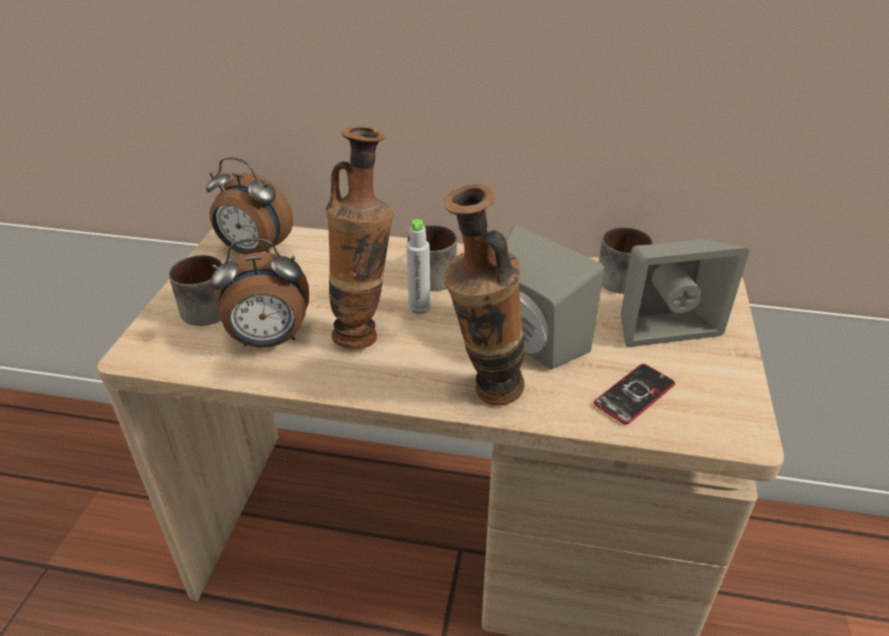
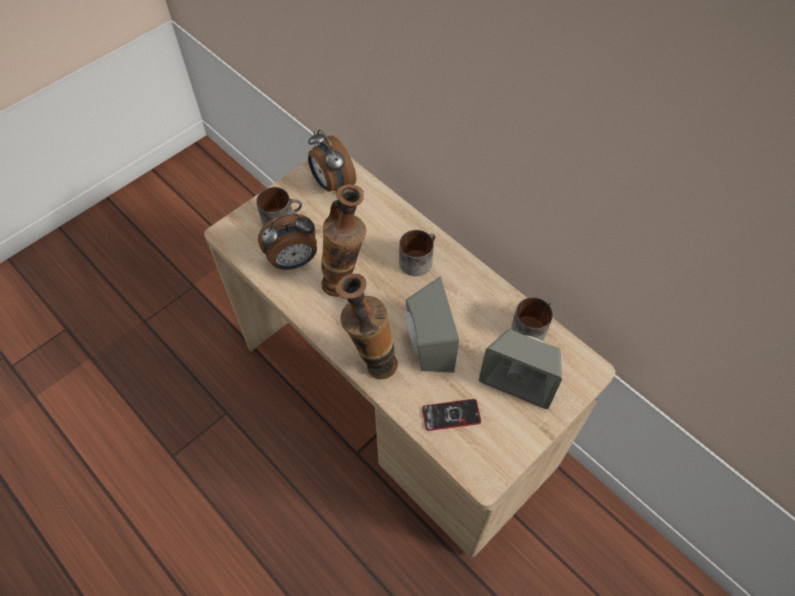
camera: 35 degrees right, 20 degrees up
alarm clock [211,238,309,348] -> alarm clock turned 45 degrees counterclockwise [258,214,317,270]
grey bottle [406,219,431,314] -> none

